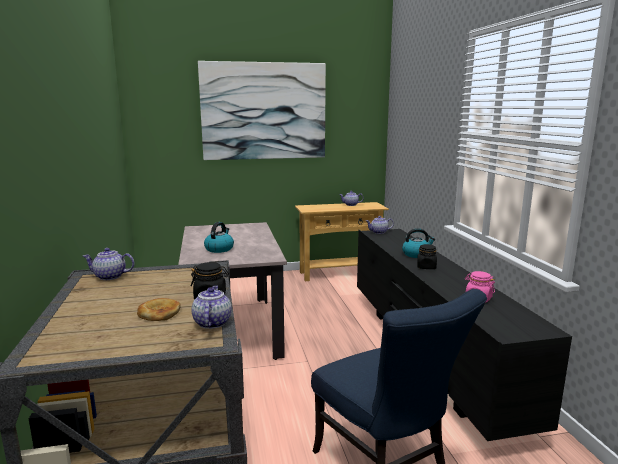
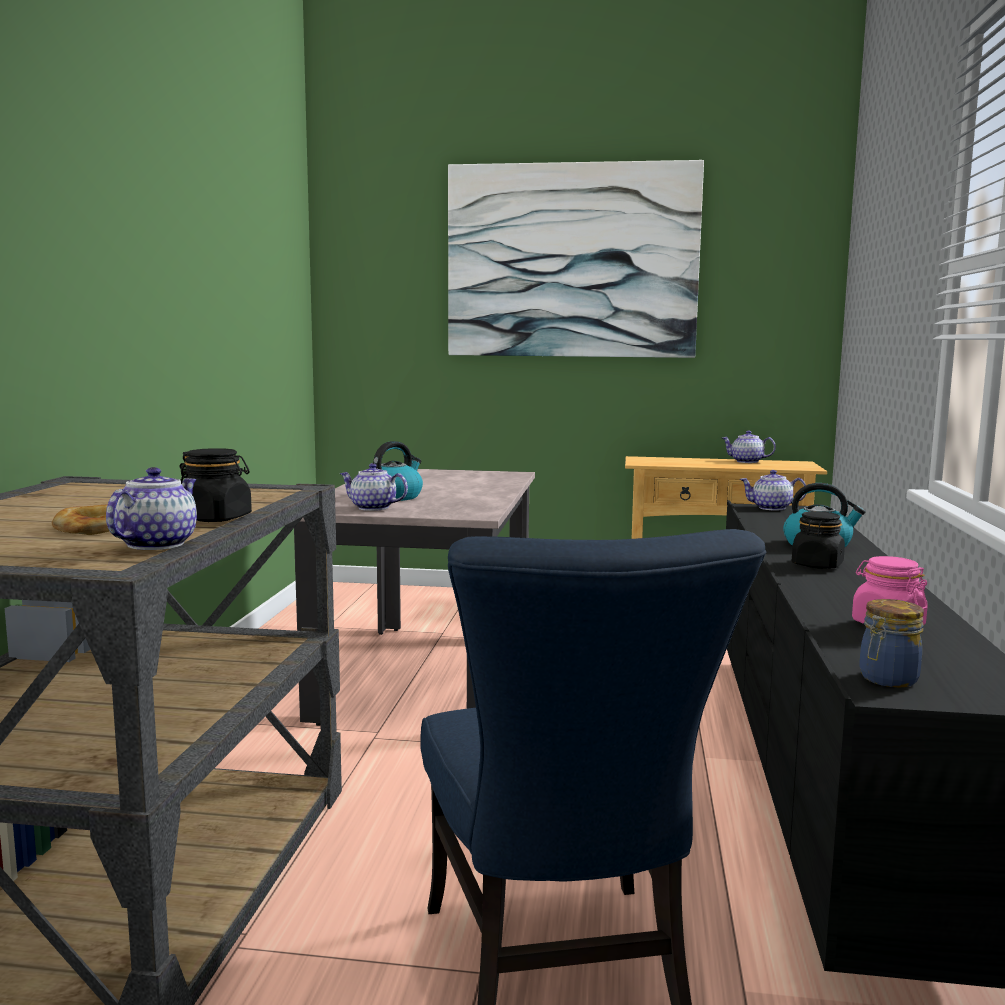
camera: 20 degrees right, 5 degrees down
teapot [83,248,134,280] -> teapot moved to [339,463,408,511]
none -> jar [859,599,924,687]

